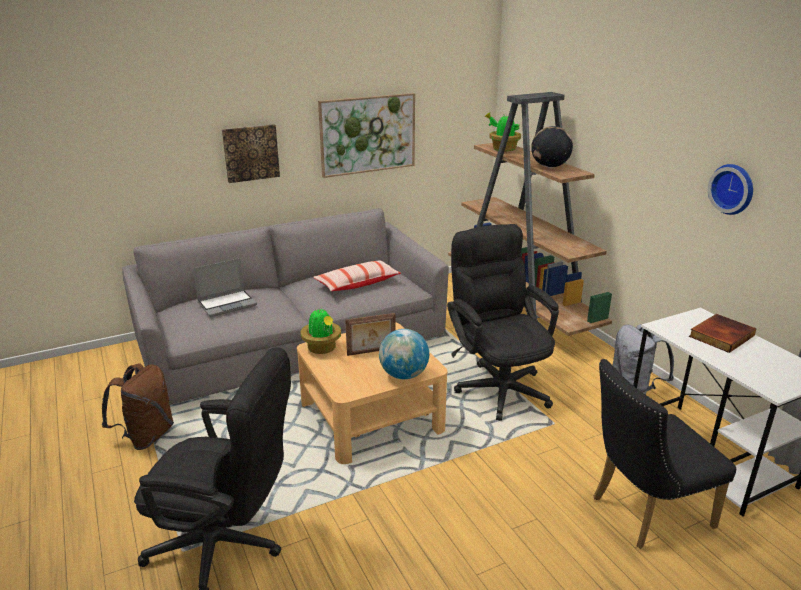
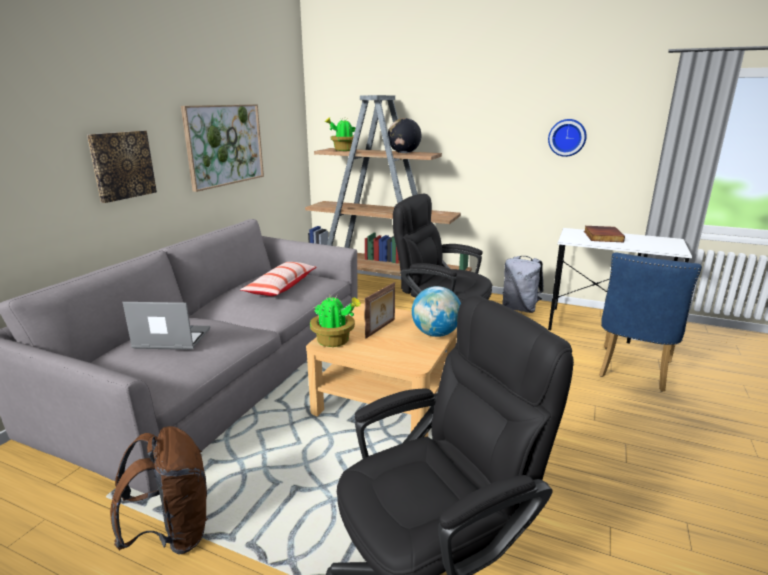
camera: 40 degrees left, 5 degrees down
laptop [193,258,257,317] -> laptop turned 105 degrees counterclockwise [123,302,210,350]
black chair [594,359,736,549] -> blue chair [599,252,702,392]

